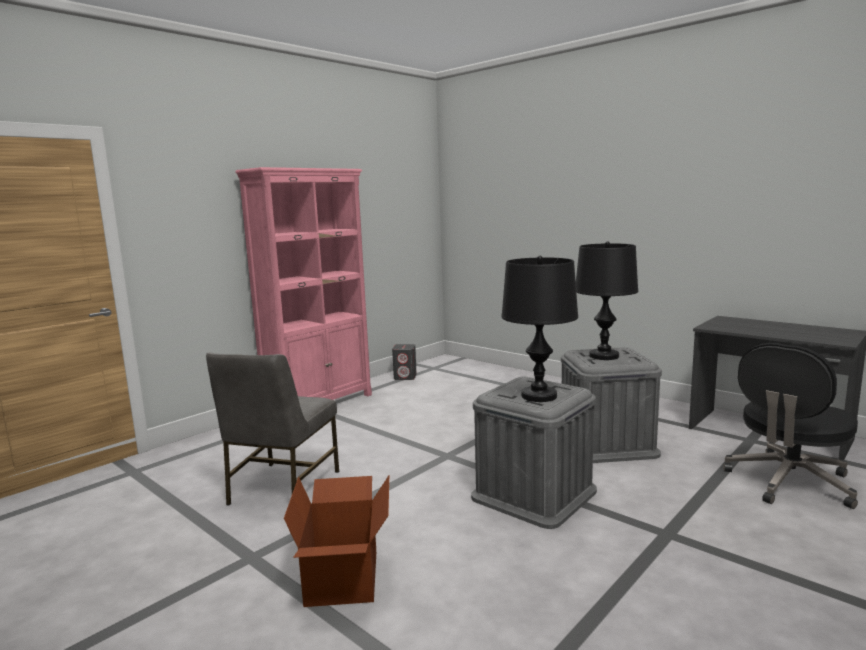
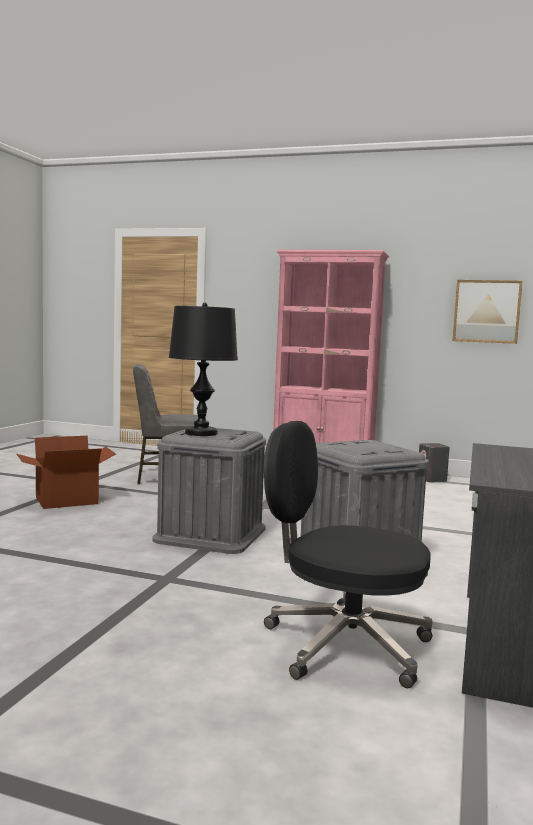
camera: 65 degrees right, 5 degrees down
black table lamp [576,241,638,360] -> none
none -> picture [453,280,522,344]

